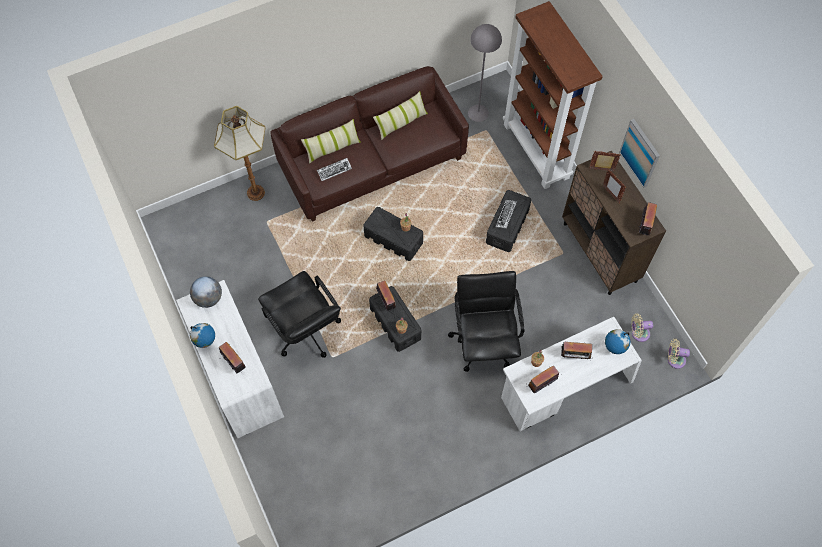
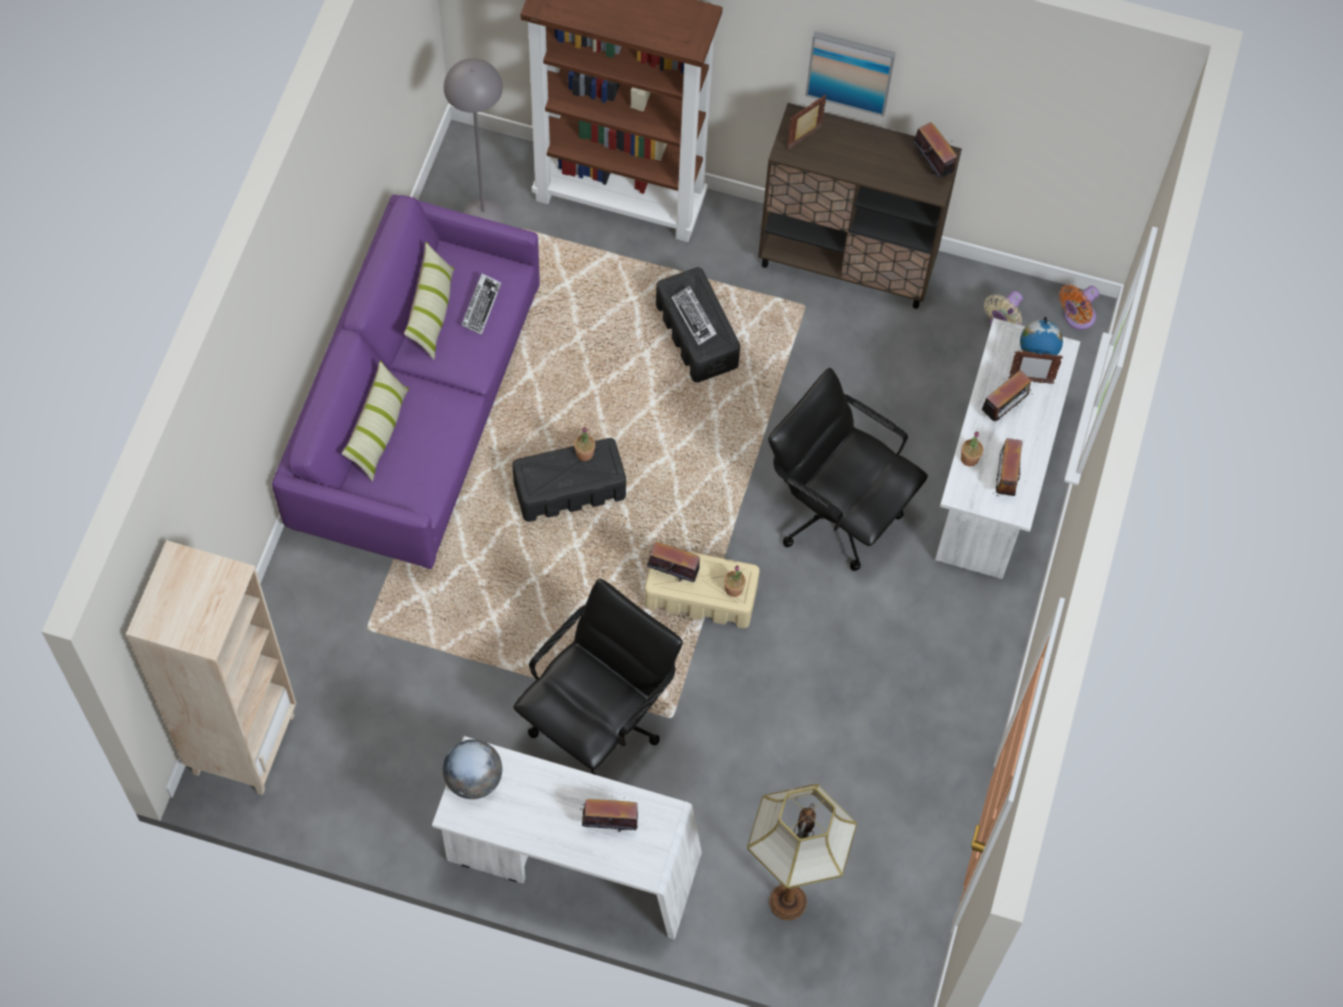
camera: 50 degrees left, 0 degrees up
globe [190,323,215,348] -> none
floor lamp [214,106,266,201] -> floor lamp moved to [747,784,857,920]
black office chair [258,271,341,358] -> black office chair turned 60 degrees counterclockwise [513,578,683,775]
brown sofa [270,66,469,221] -> purple sofa [272,195,540,569]
keyboard [317,158,352,181] -> keyboard moved to [461,274,501,335]
black storage box [369,286,421,352] -> beige storage box [644,552,760,628]
picture frame [603,169,626,204] -> picture frame moved to [1009,350,1063,384]
beige fan [668,339,690,369] -> orange fan [1059,285,1099,330]
none -> beige bookcase [126,540,296,795]

